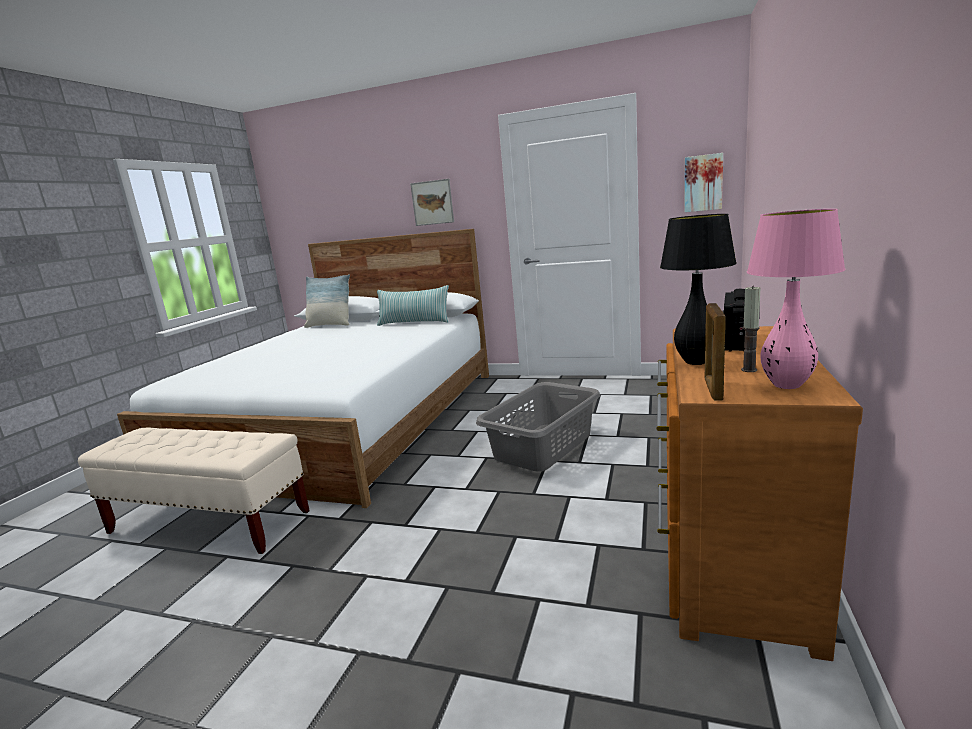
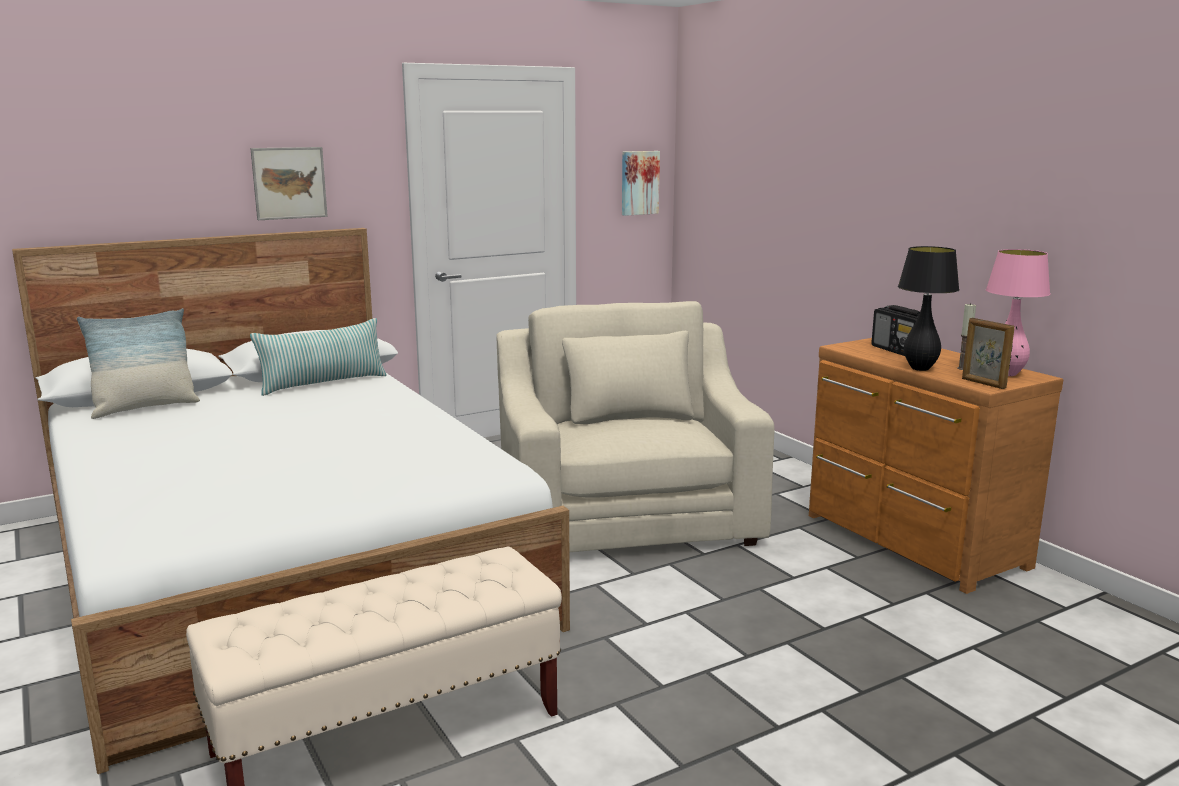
camera: 50 degrees left, 0 degrees up
grey laundry basket [476,382,601,472] -> beige armchair [496,301,775,552]

